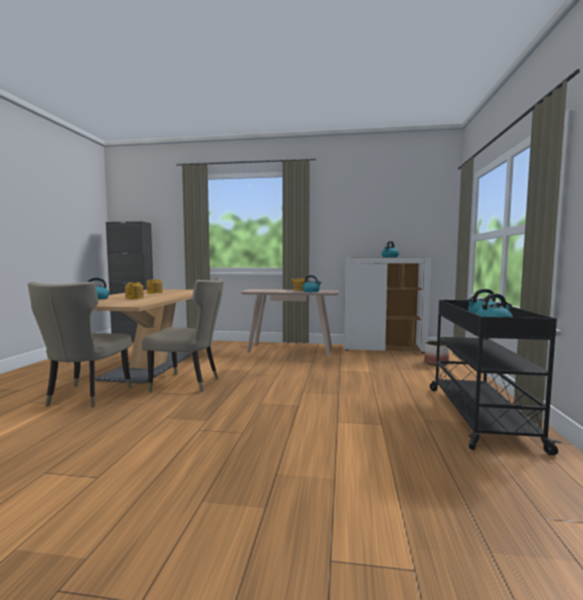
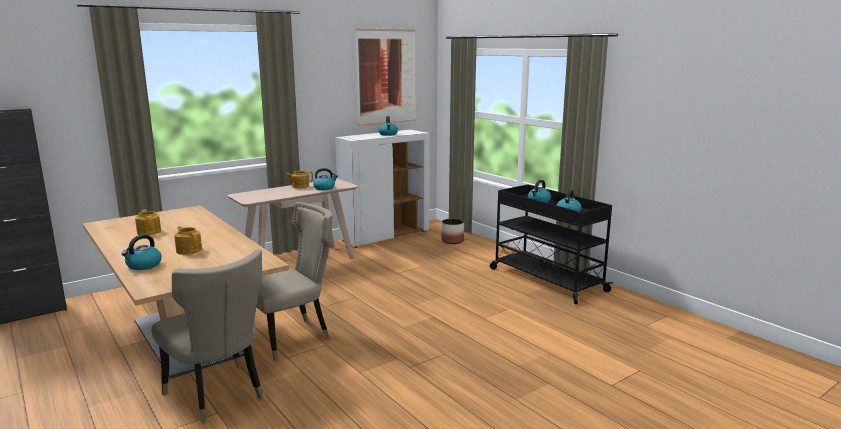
camera: 45 degrees left, 10 degrees up
none -> picture [355,28,416,126]

